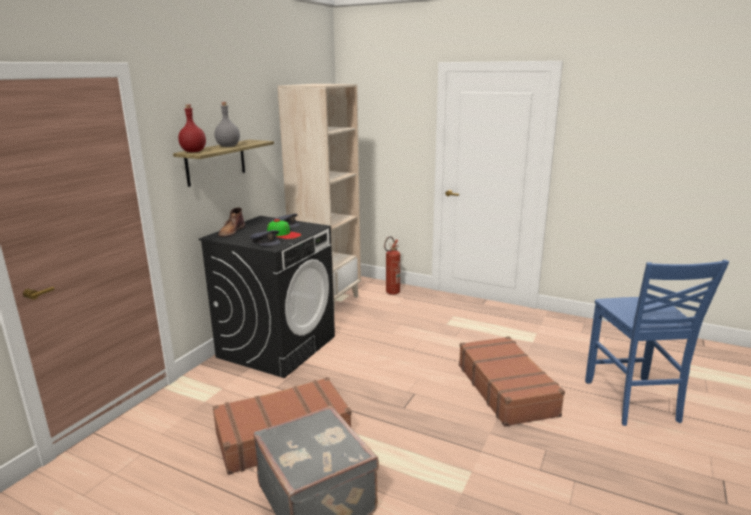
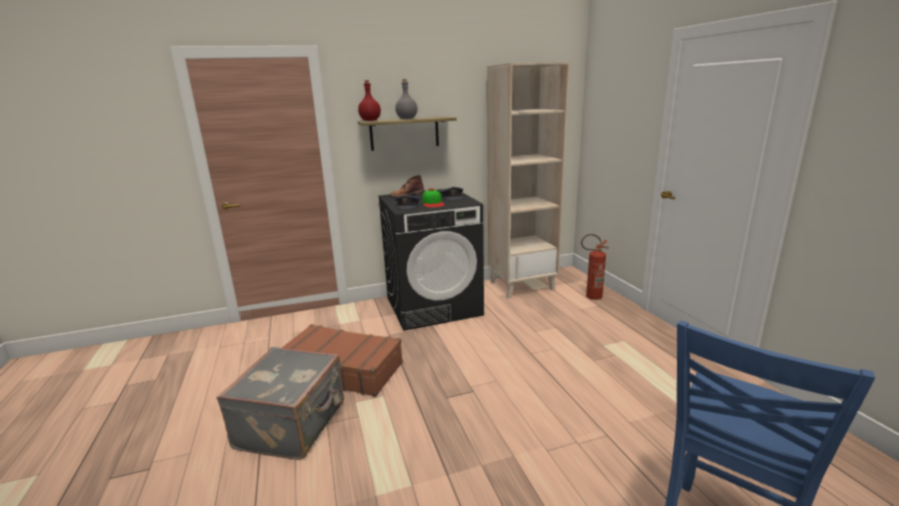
camera: 45 degrees right, 0 degrees up
brown suitcase [459,336,565,427] -> none

